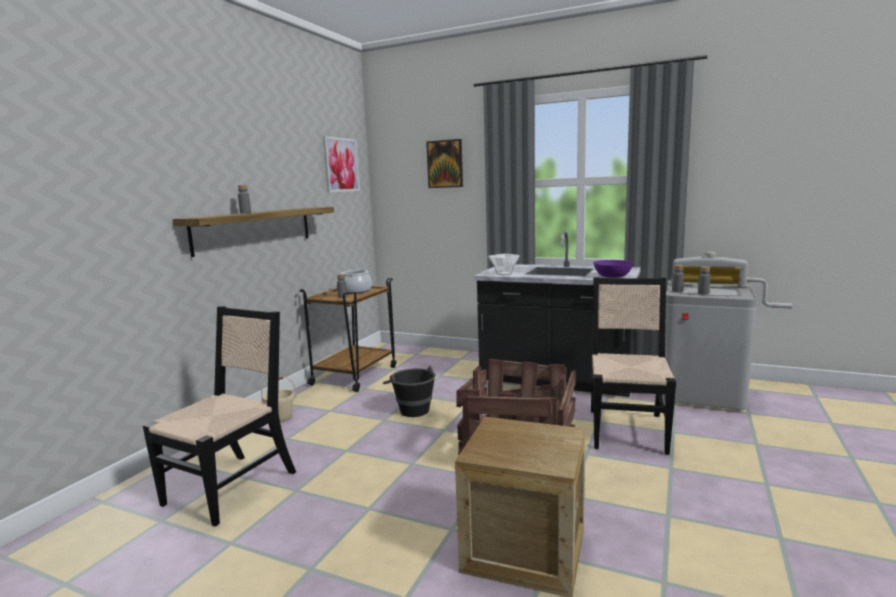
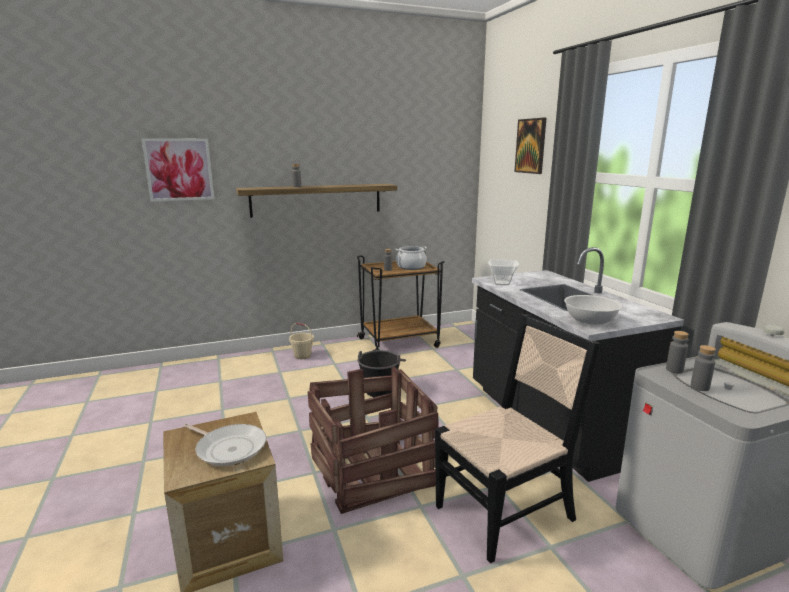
camera: 45 degrees right, 5 degrees up
chair [143,306,296,526] -> none
picture [323,136,360,192] -> picture moved to [141,138,214,201]
purple bowl [593,260,634,278] -> white bowl [564,295,622,325]
none -> frying pan [183,424,266,466]

